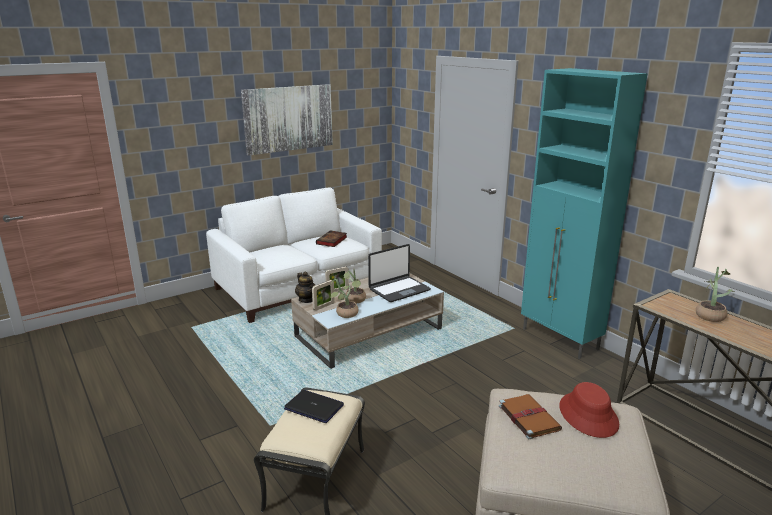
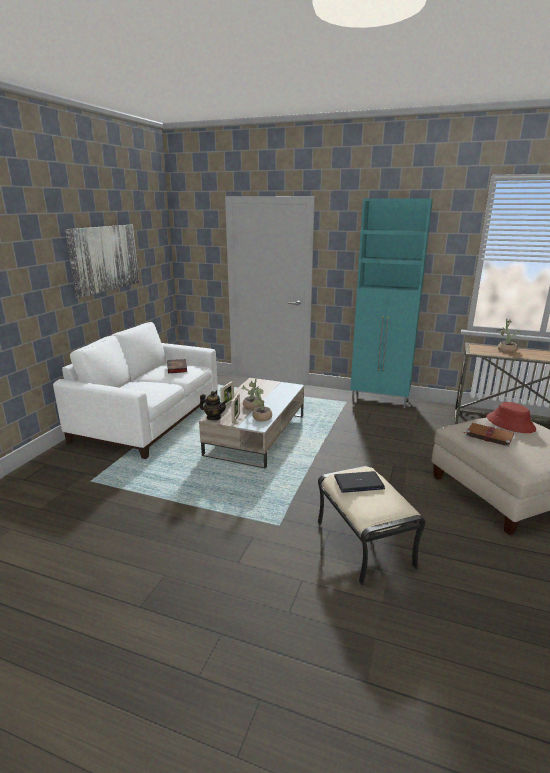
camera: 35 degrees left, 0 degrees up
laptop [368,244,431,302] -> none

